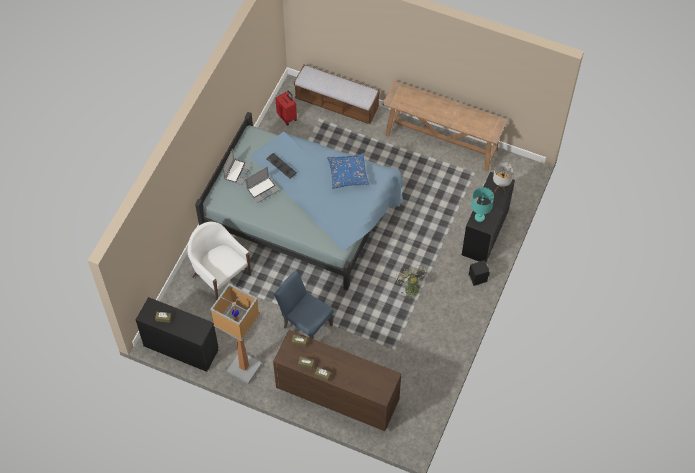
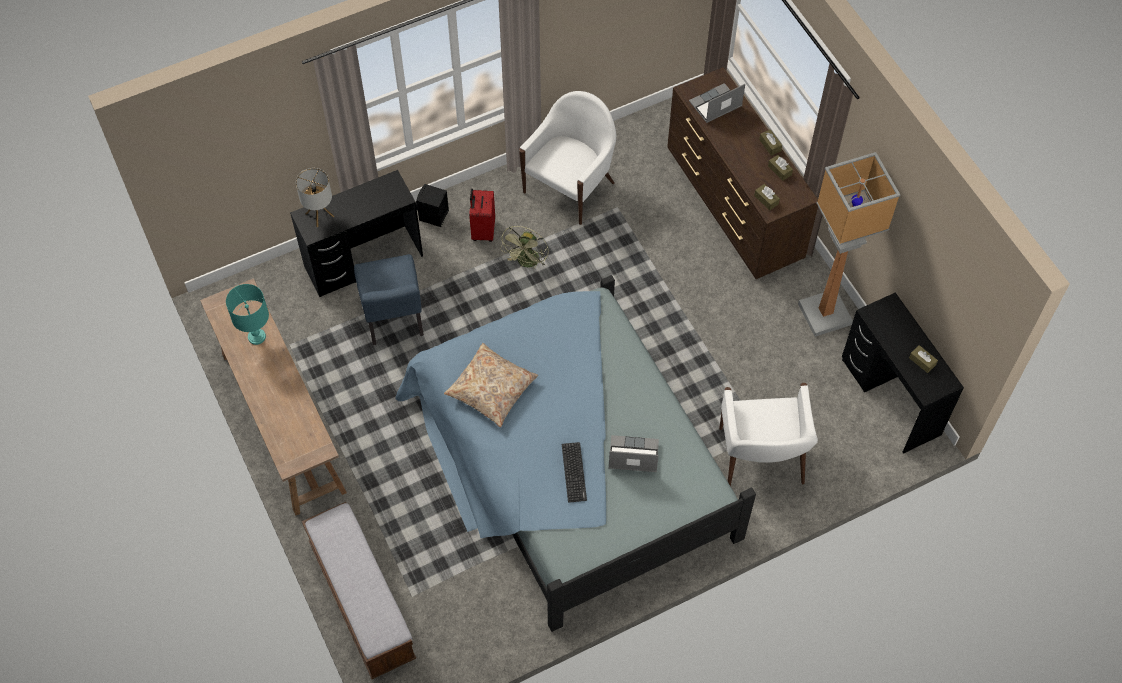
camera: 140 degrees left, 0 degrees up
laptop [223,148,252,185] -> laptop moved to [689,83,745,123]
blue chair [274,271,334,339] -> blue chair moved to [354,254,424,345]
red suitcase [275,91,297,126] -> red suitcase moved to [469,189,495,242]
blue pillow [327,153,369,189] -> beige pillow [444,343,538,427]
turquoise table lamp [471,187,494,222] -> turquoise table lamp moved to [226,284,269,345]
none -> white armchair [519,91,616,225]

